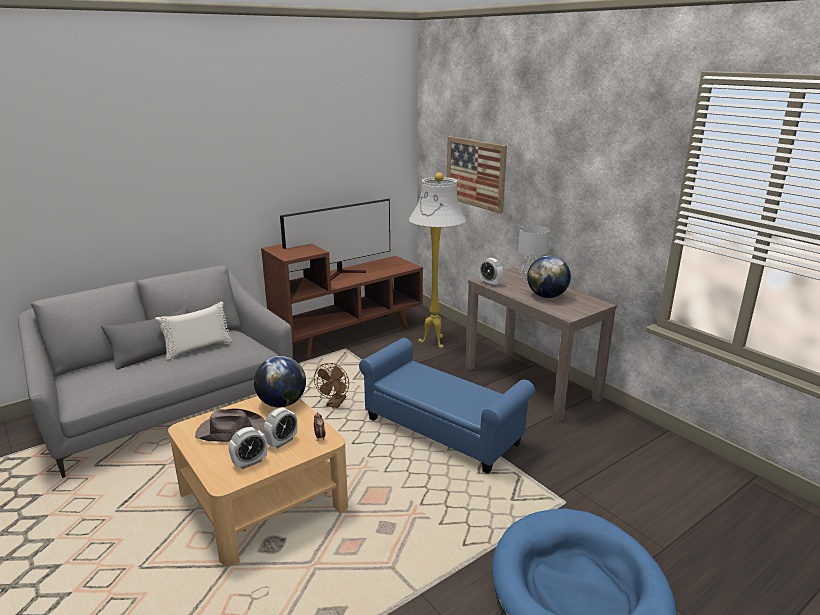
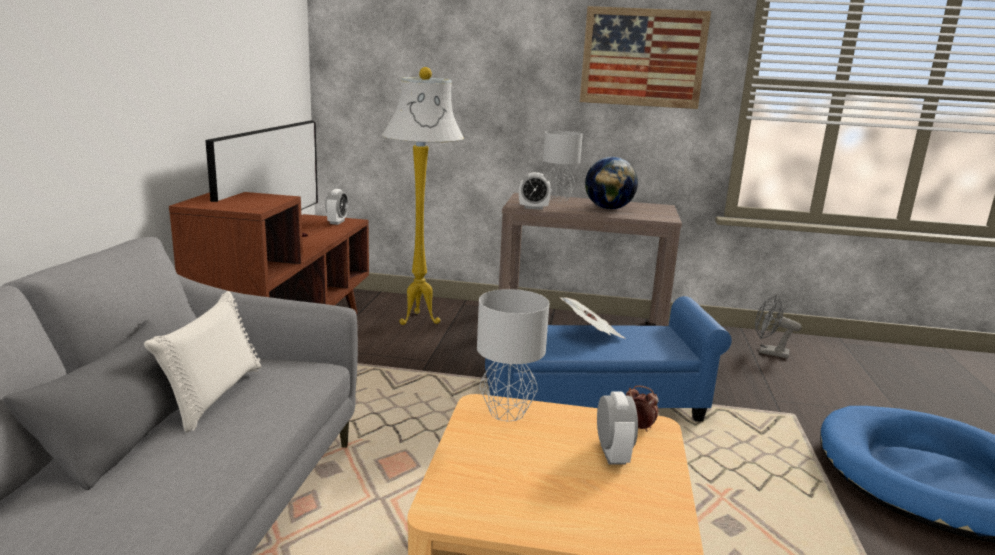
camera: 45 degrees left, 5 degrees down
brown hat [195,409,265,442] -> none
alarm clock [229,427,267,469] -> alarm clock moved to [325,189,348,225]
globe [254,356,306,407] -> grey table lamp [477,289,549,422]
brown fan [314,363,349,408] -> none
picture [447,136,507,213] -> picture moved to [580,6,711,109]
none -> newspaper [559,297,625,338]
none -> grey fan [755,295,802,358]

